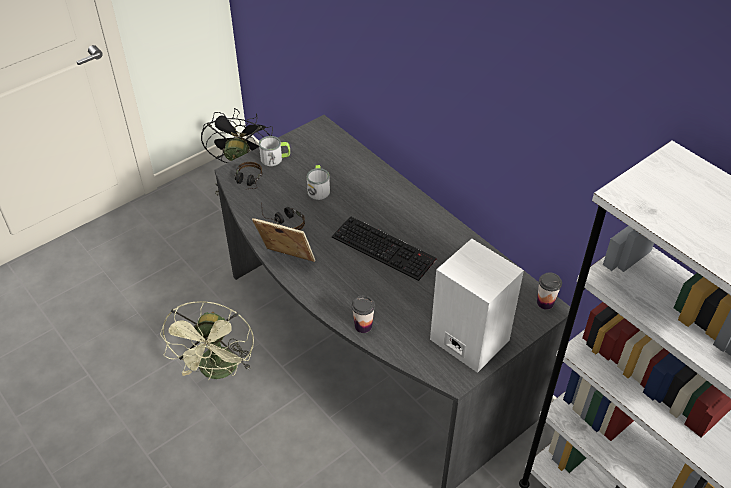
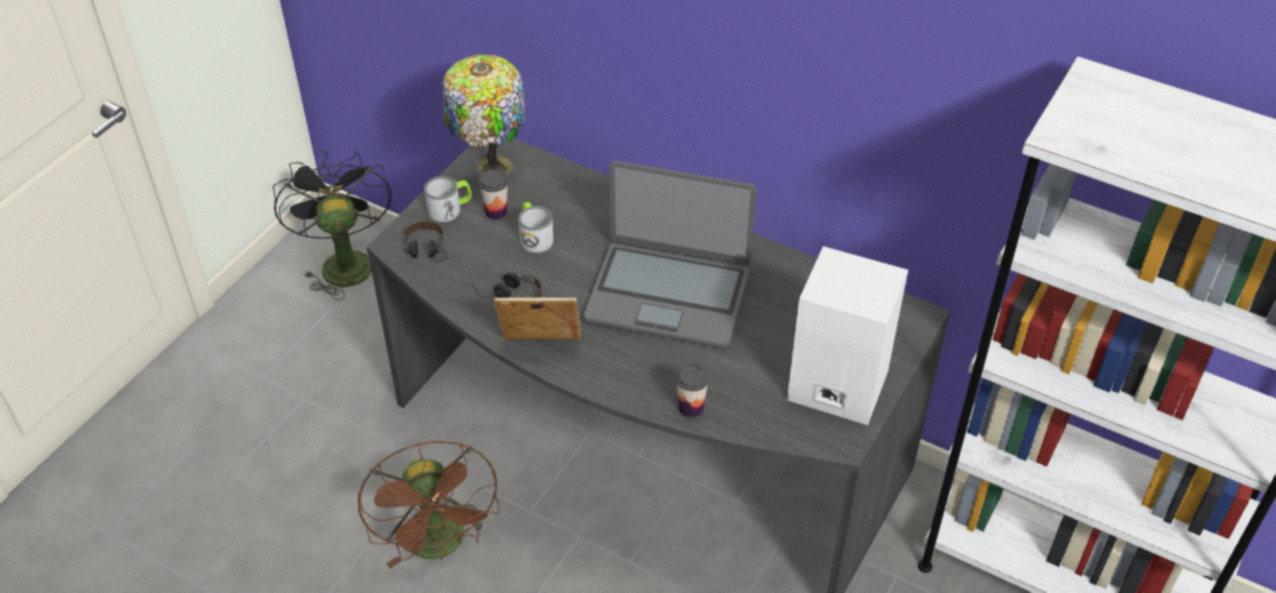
camera: 20 degrees left, 0 degrees up
green fan [160,301,254,380] -> brown fan [358,441,500,568]
keyboard [332,216,437,281] -> laptop [583,161,757,349]
cup [537,272,562,310] -> cup moved to [479,170,508,220]
none -> table lamp [443,54,525,175]

